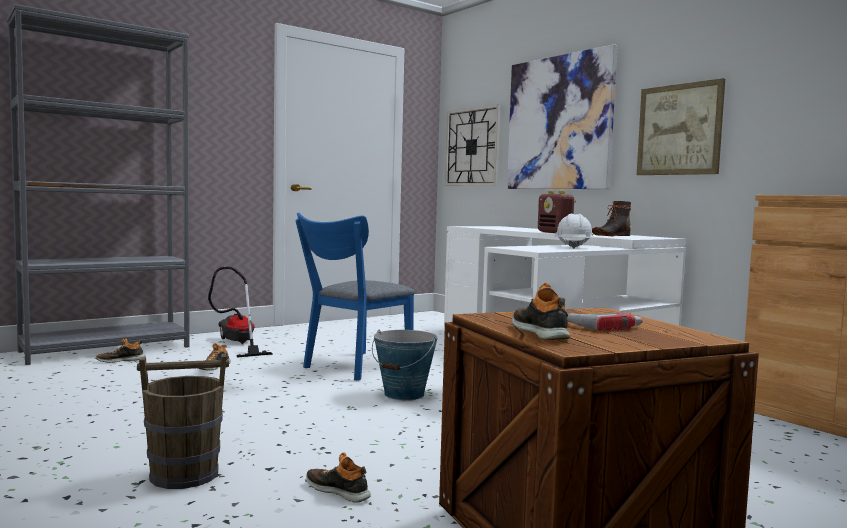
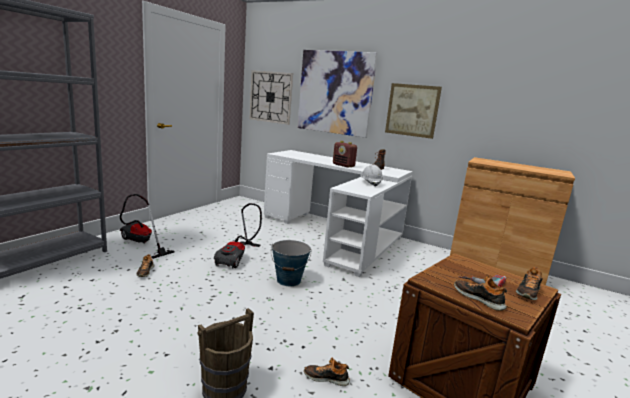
camera: 25 degrees left, 10 degrees up
shoe [96,337,145,363] -> shoe moved to [516,267,543,300]
blue chair [295,213,415,381] -> vacuum cleaner [214,203,262,269]

